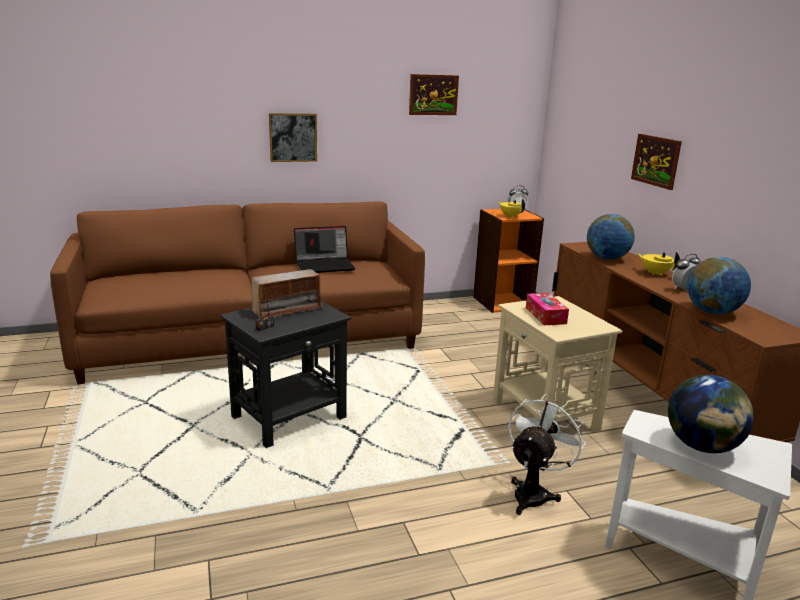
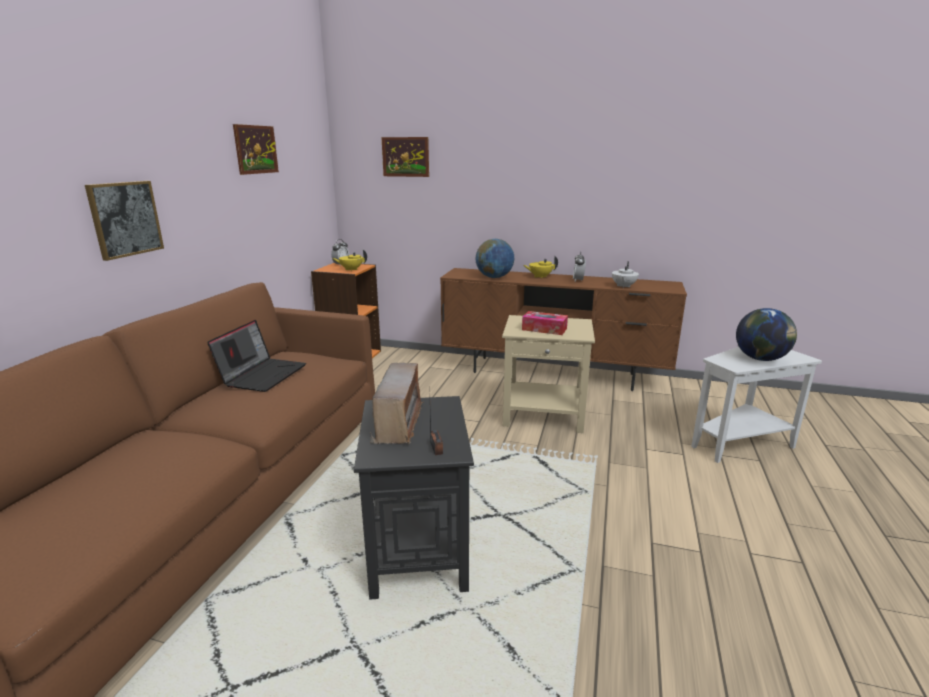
camera: 55 degrees left, 0 degrees up
white fan [508,394,586,515] -> none
picture [631,134,682,190] -> picture moved to [381,137,429,177]
globe [687,257,751,314] -> white teapot [612,261,639,288]

